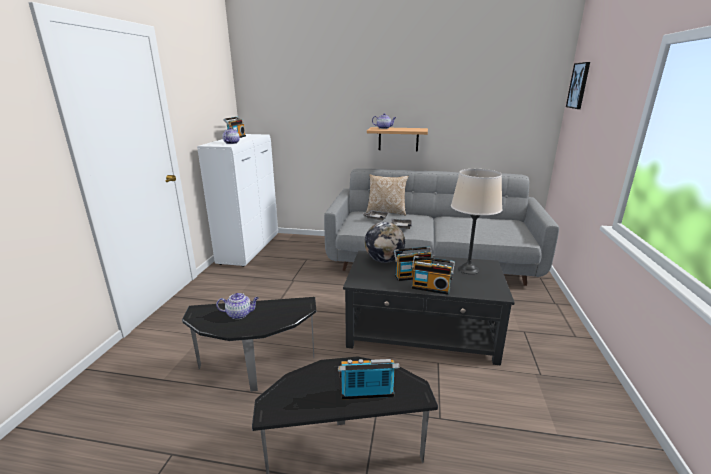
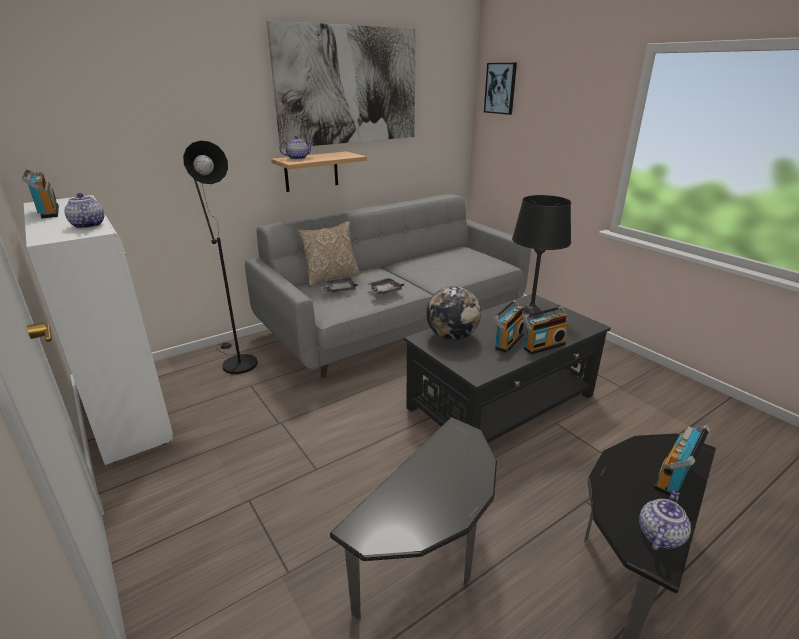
camera: 45 degrees left, 5 degrees up
teapot [216,293,259,319] -> teapot moved to [639,490,691,550]
beige table lamp [451,169,502,274] -> black table lamp [512,195,571,318]
none -> black floor lamp [183,140,258,374]
none -> picture [267,21,416,149]

